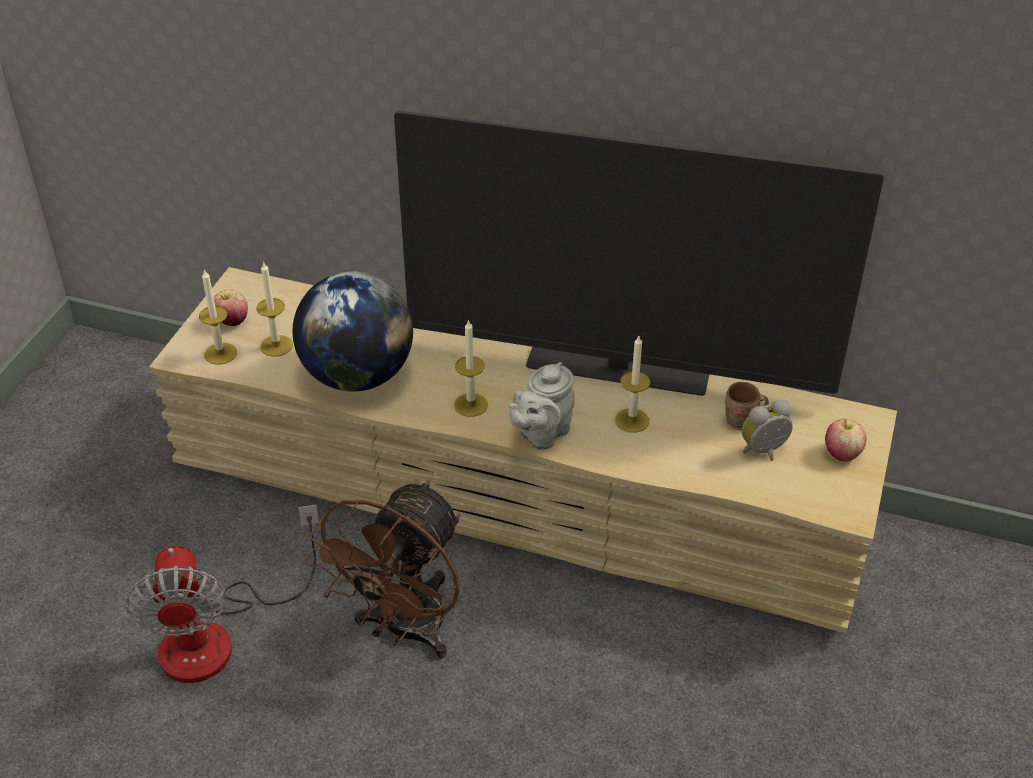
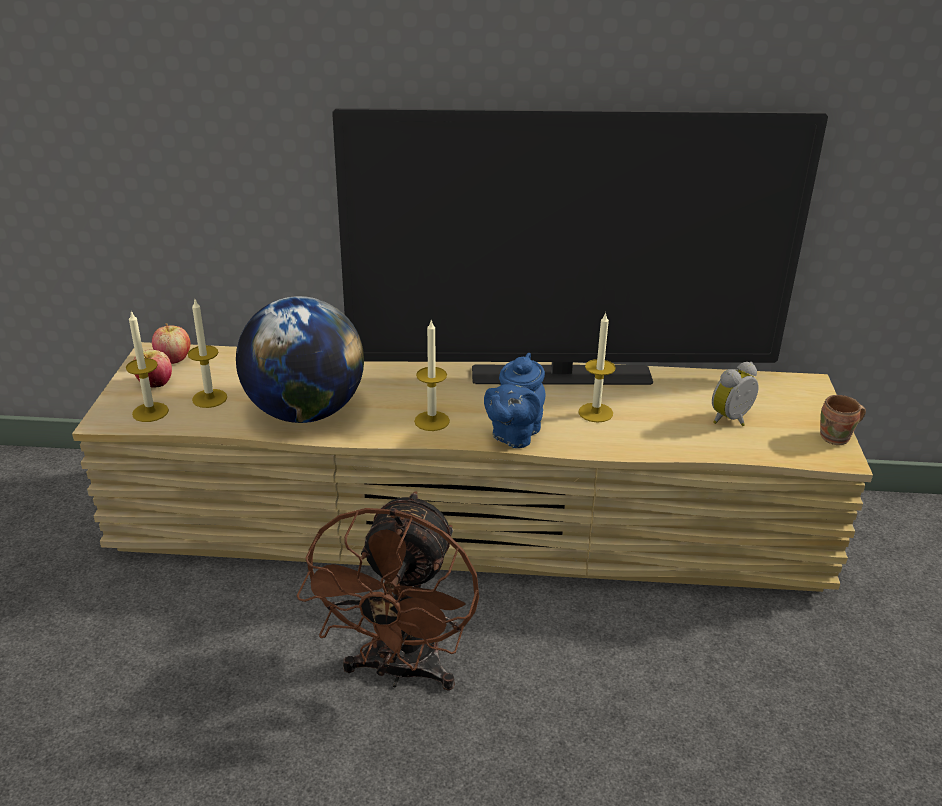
camera: 15 degrees left, 10 degrees down
fan [126,504,319,683] -> none
grey teapot [509,362,575,450] -> blue teapot [484,353,545,448]
brown mug [725,382,769,430] -> brown mug moved to [820,395,866,445]
apple [825,418,867,462] -> apple moved to [152,323,190,364]

